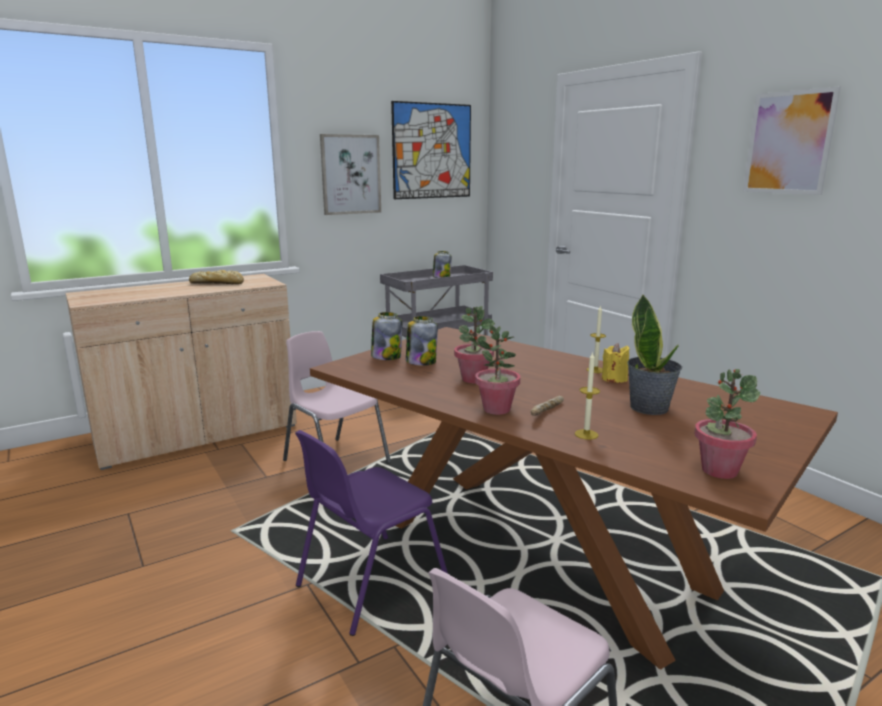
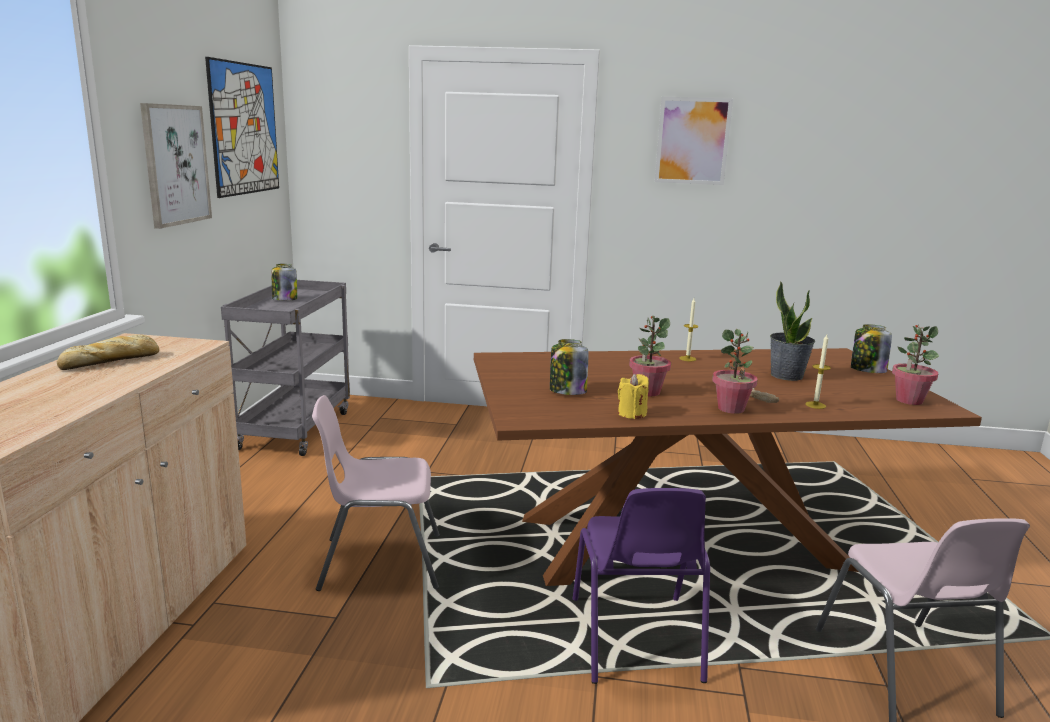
camera: 50 degrees left, 0 degrees up
jar [371,312,402,360] -> jar moved to [851,324,892,373]
yellow candle [602,343,629,383] -> yellow candle moved to [618,374,649,419]

